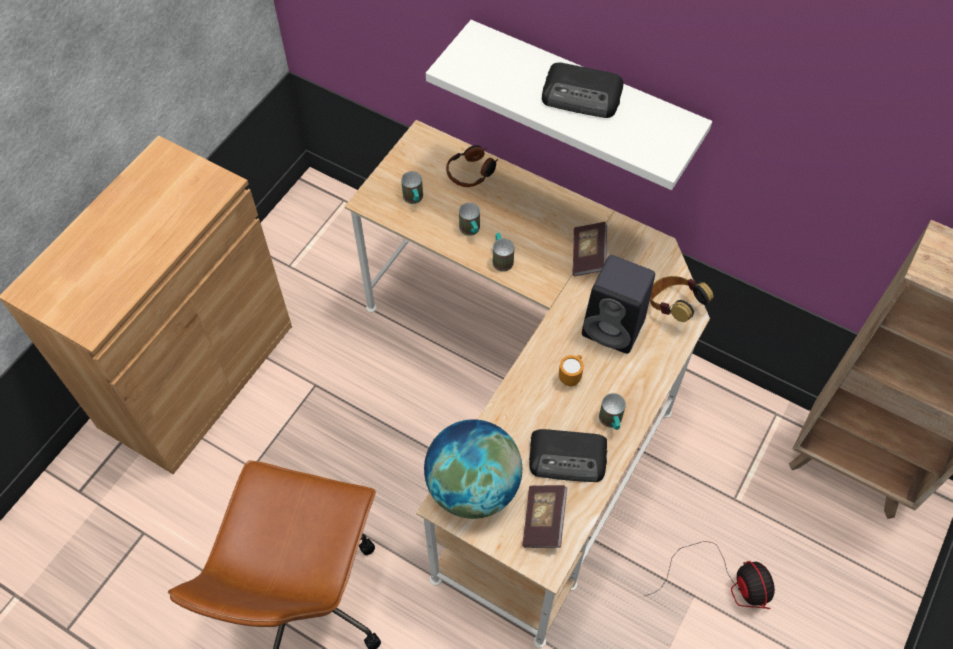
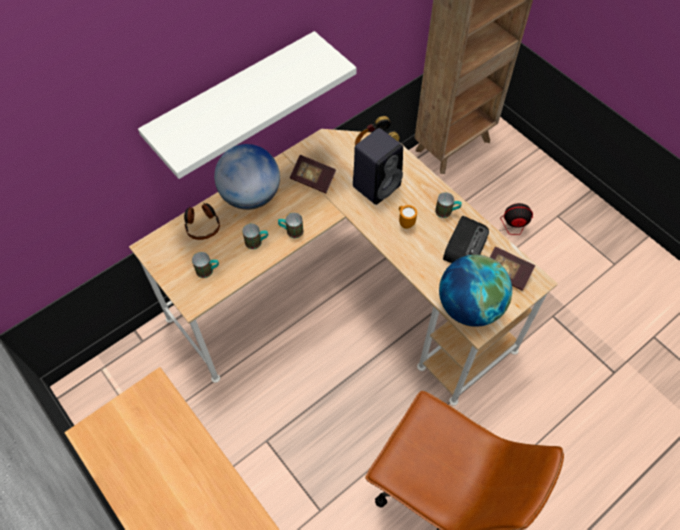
camera: 70 degrees left, 0 degrees up
radio [542,62,623,118] -> none
none -> globe [214,144,280,210]

